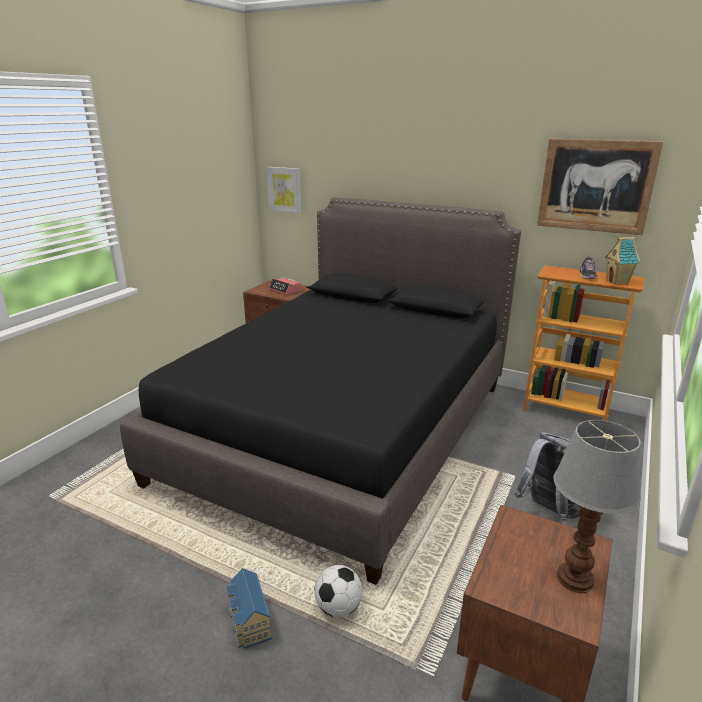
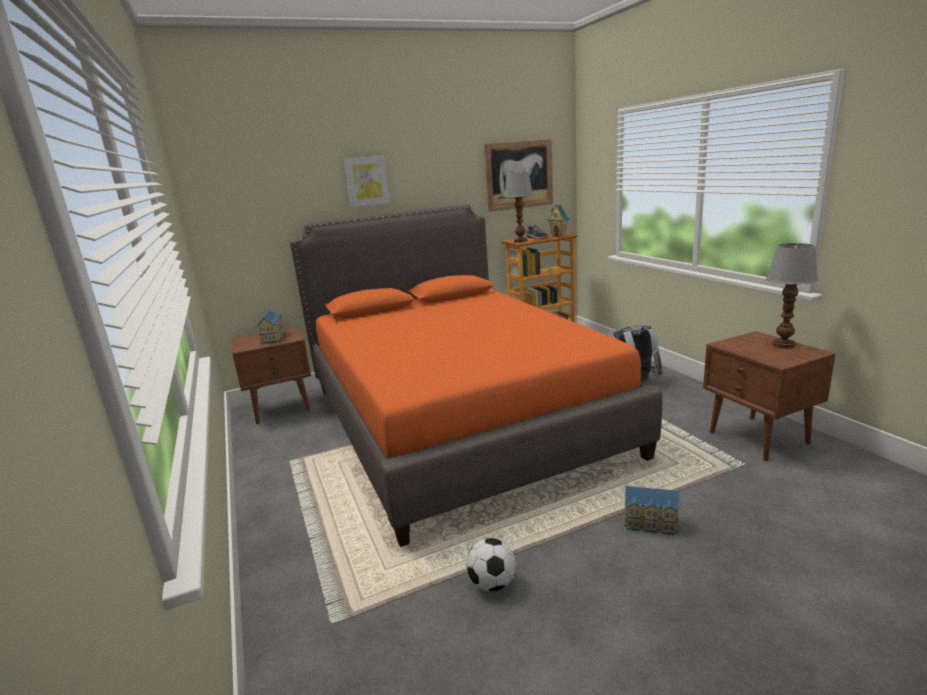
camera: 50 degrees left, 5 degrees down
black bed [120,197,521,585] -> orange bed [290,204,662,547]
picture [267,167,301,214] -> picture moved to [344,156,390,207]
alarm clock [269,277,302,295] -> toy house [256,310,285,344]
football [314,565,362,617] -> football moved to [466,538,516,591]
none -> table lamp [504,172,533,243]

